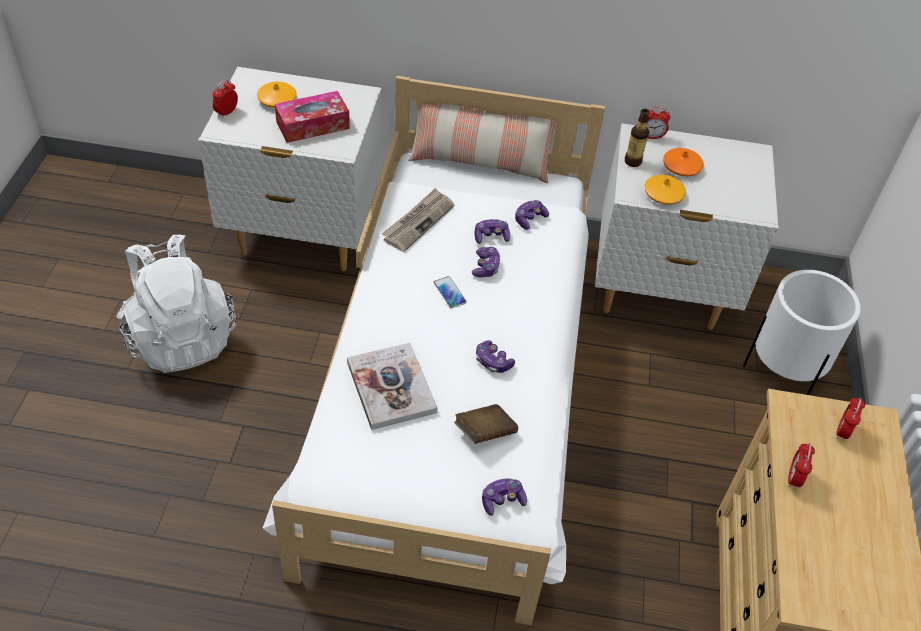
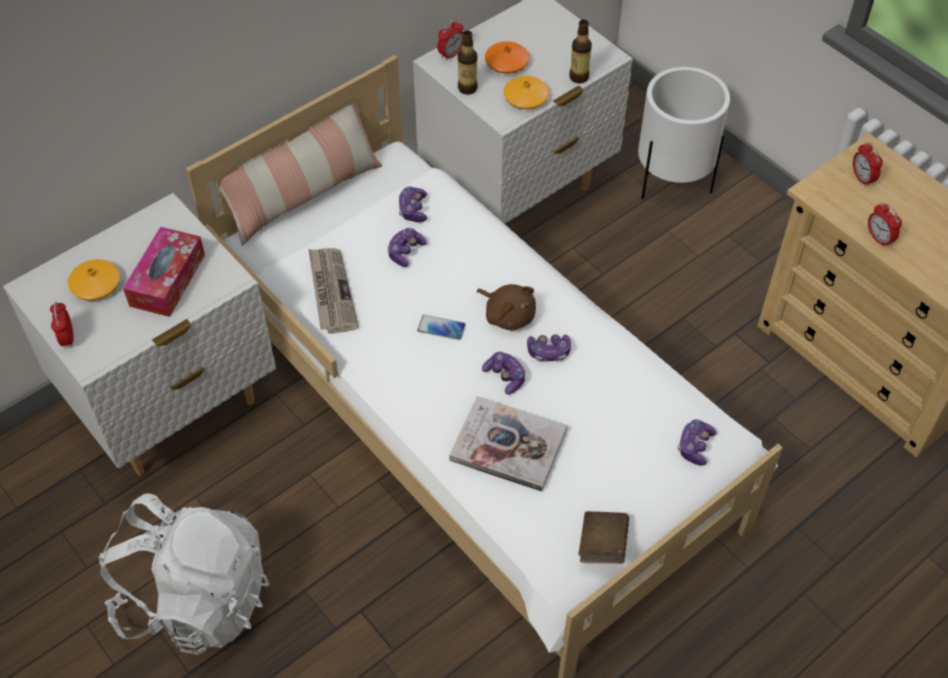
camera: 45 degrees left, 5 degrees up
brown book [454,404,518,444] -> brown book moved to [579,511,629,564]
game controller [472,247,501,277] -> game controller moved to [482,352,525,395]
none -> brown plush toy [477,284,536,330]
none -> bottle [569,20,592,83]

